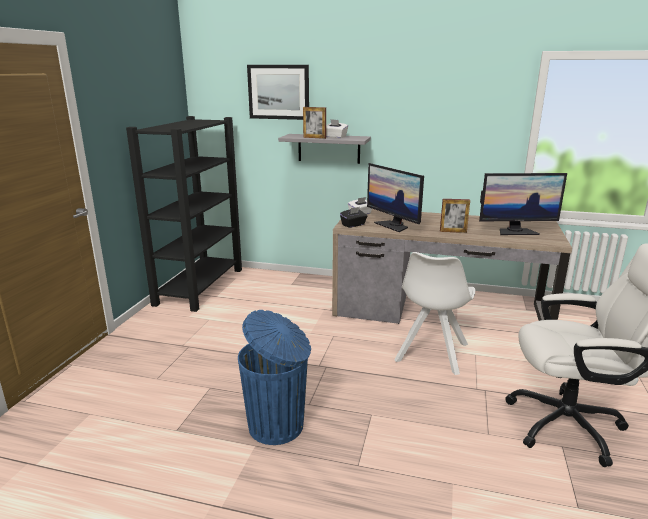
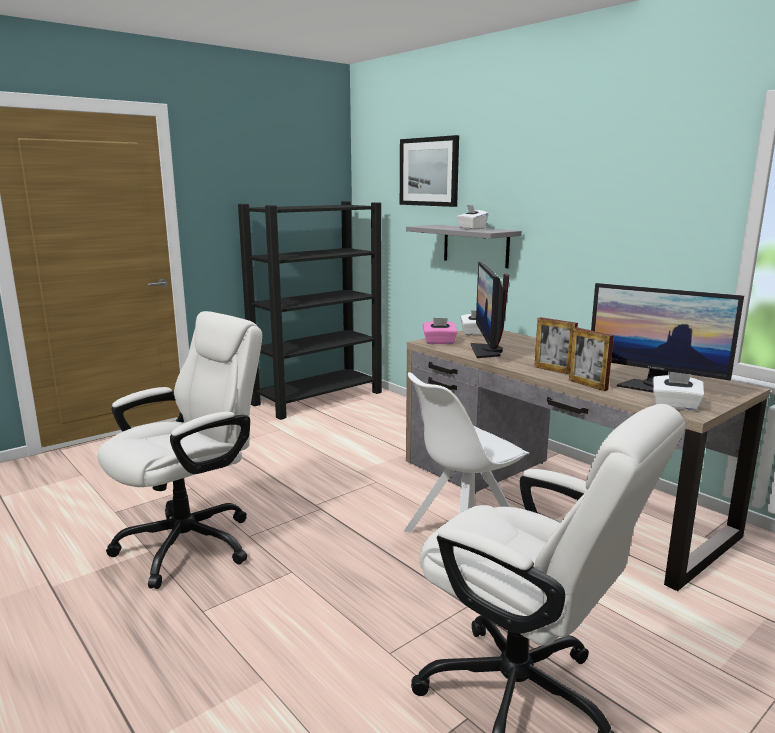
camera: 35 degrees right, 5 degrees down
blue trash can [238,310,311,445] -> white office chair [97,311,262,589]
picture frame [303,107,326,139] -> picture frame moved to [569,327,614,391]
black tissue box [340,207,367,228] -> pink tissue box [423,318,457,344]
none -> white tissue box [652,372,704,411]

